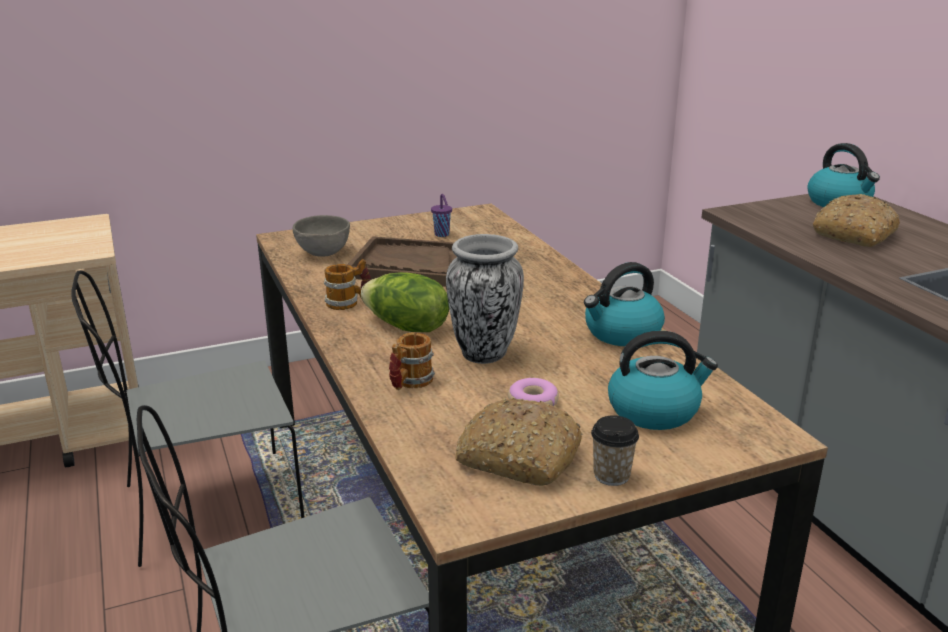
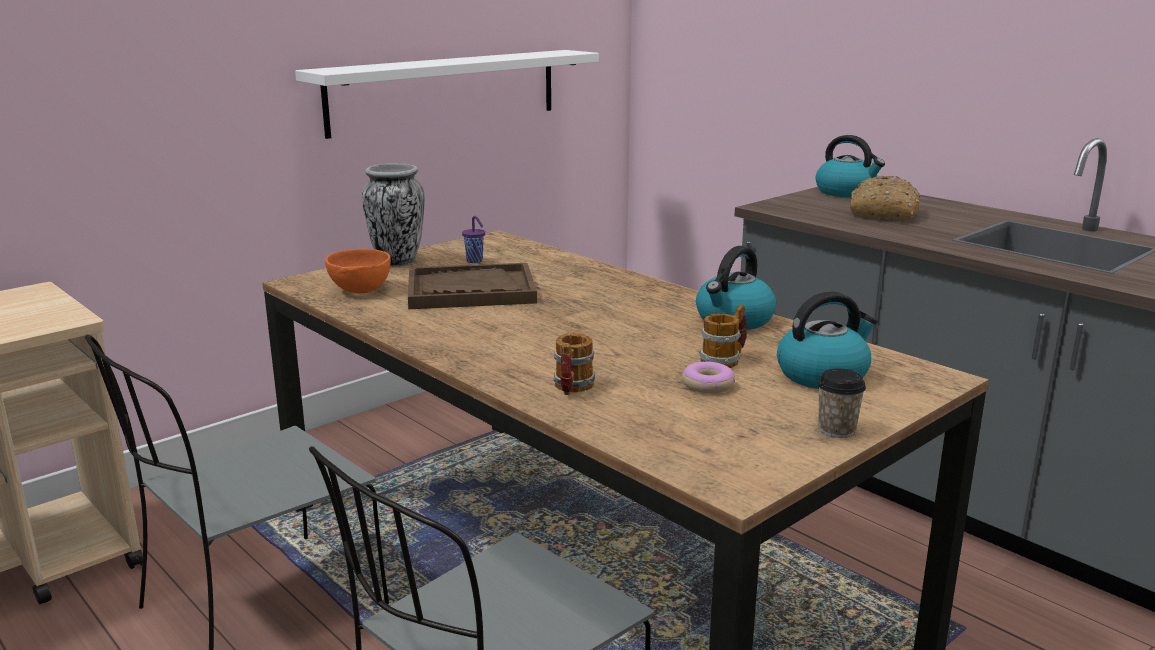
camera: 20 degrees left, 5 degrees down
grey bowl [293,215,350,257] -> orange bowl [325,249,391,293]
mug [324,259,371,310] -> mug moved to [699,305,747,368]
lettuce [361,272,449,332] -> none
vase [446,234,524,364] -> vase moved to [362,163,425,266]
bread [456,398,583,486] -> none
none -> white shelf [295,50,599,139]

